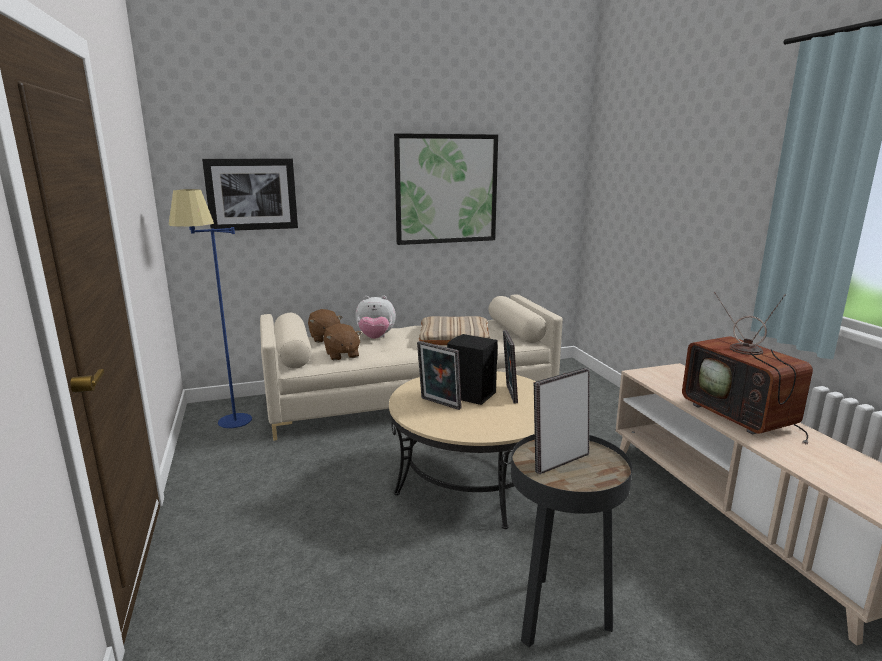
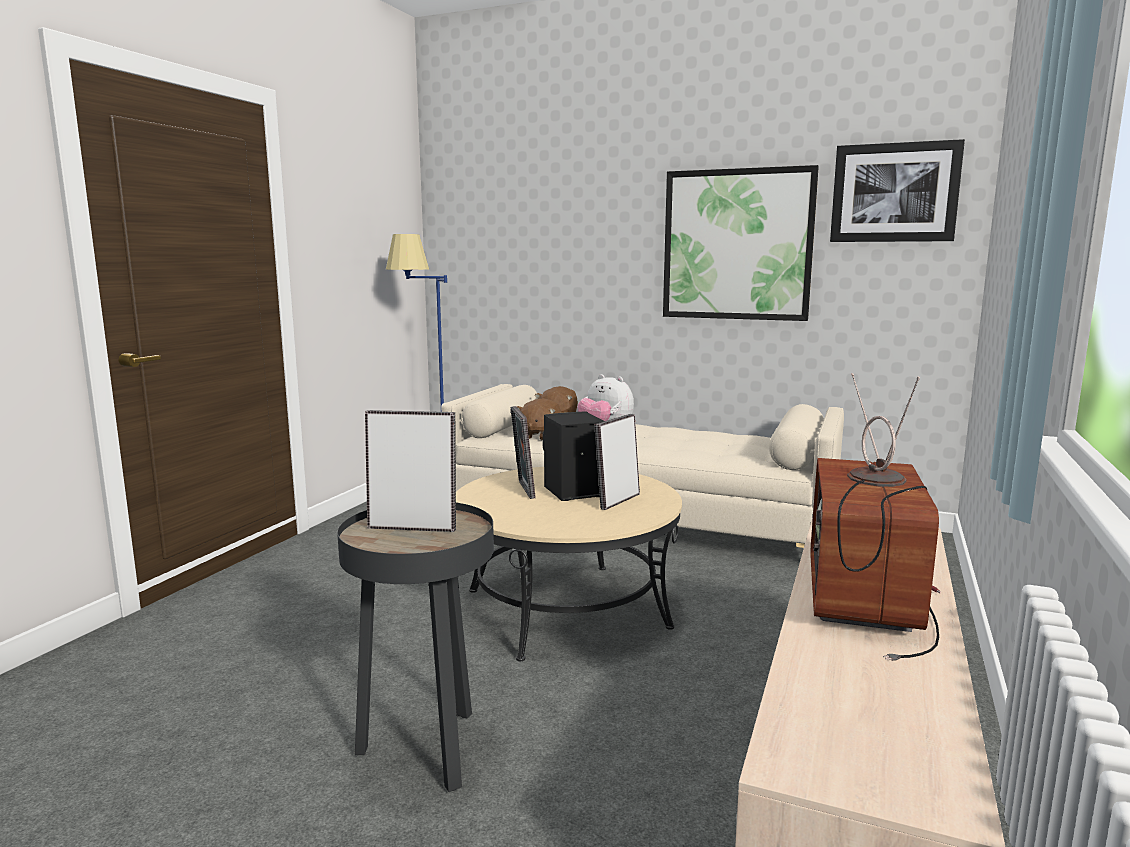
camera: 40 degrees right, 5 degrees down
picture [202,159,298,231] -> picture moved to [830,139,965,242]
beige pillow [419,316,491,345] -> none

